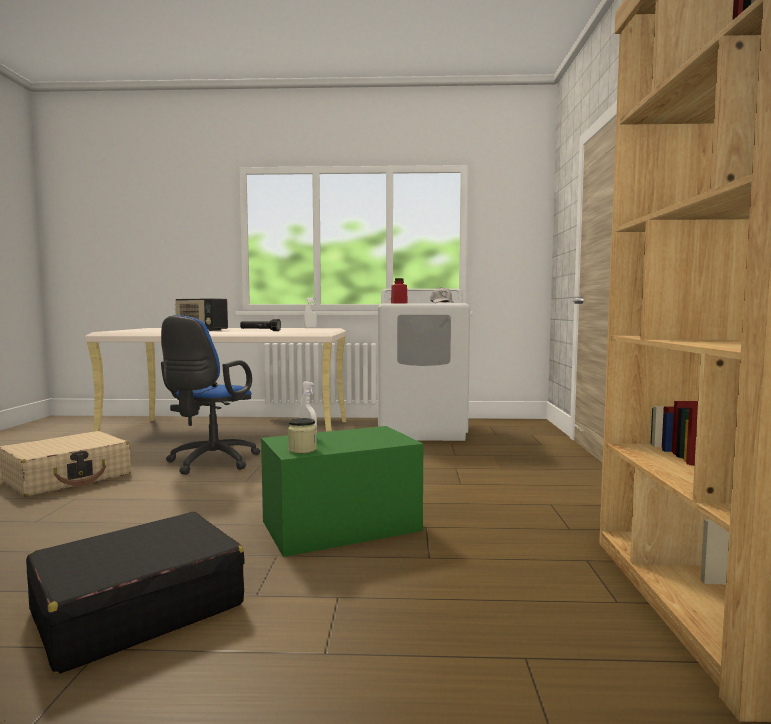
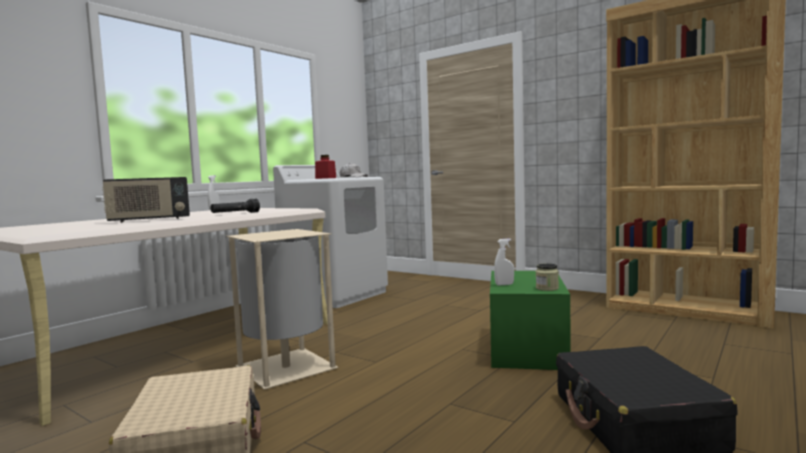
camera: 55 degrees left, 0 degrees up
blue office chair [161,315,260,475] -> beige trash can [226,229,339,389]

